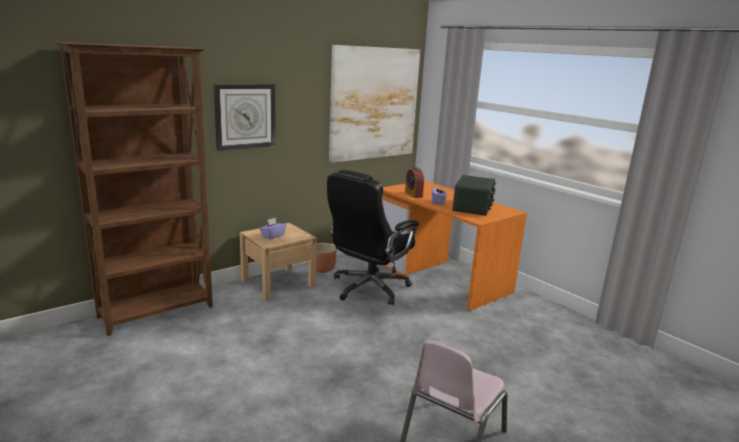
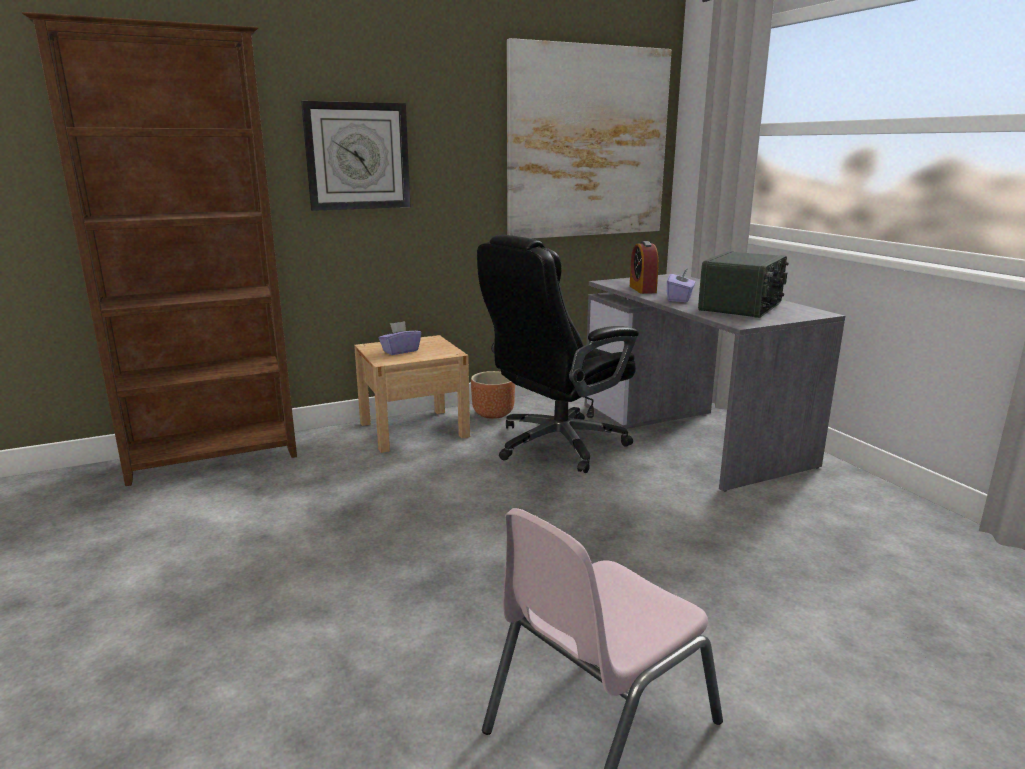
camera: 15 degrees right, 0 degrees up
orange desk [382,180,527,311] -> grey desk [584,273,845,491]

